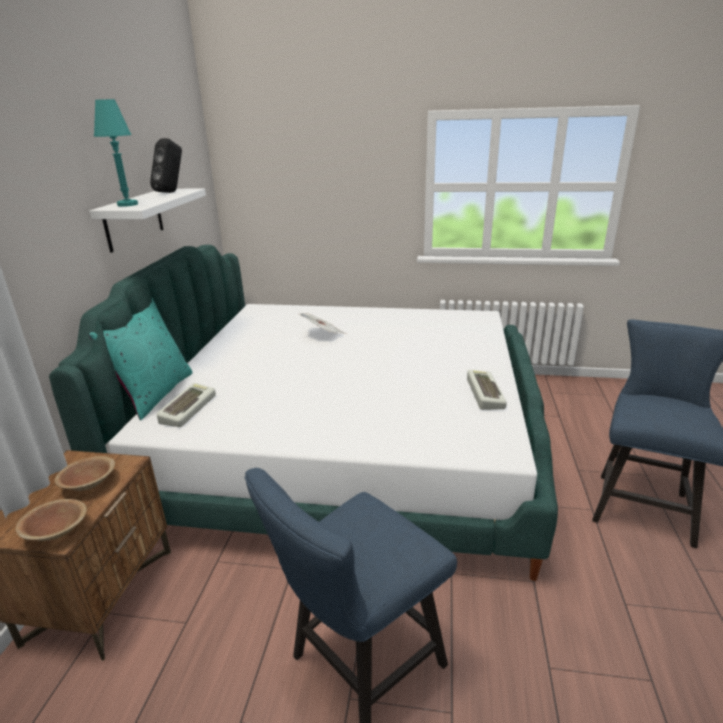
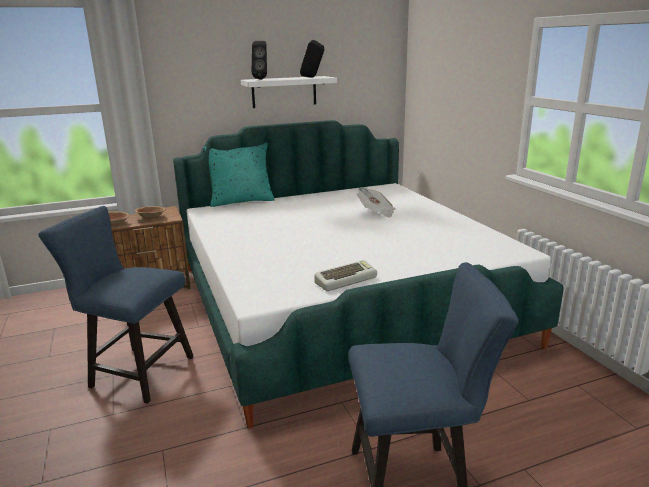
camera: 60 degrees right, 5 degrees down
turquoise table lamp [94,99,138,207] -> black speaker [252,41,267,80]
keyboard [157,383,216,427] -> none

